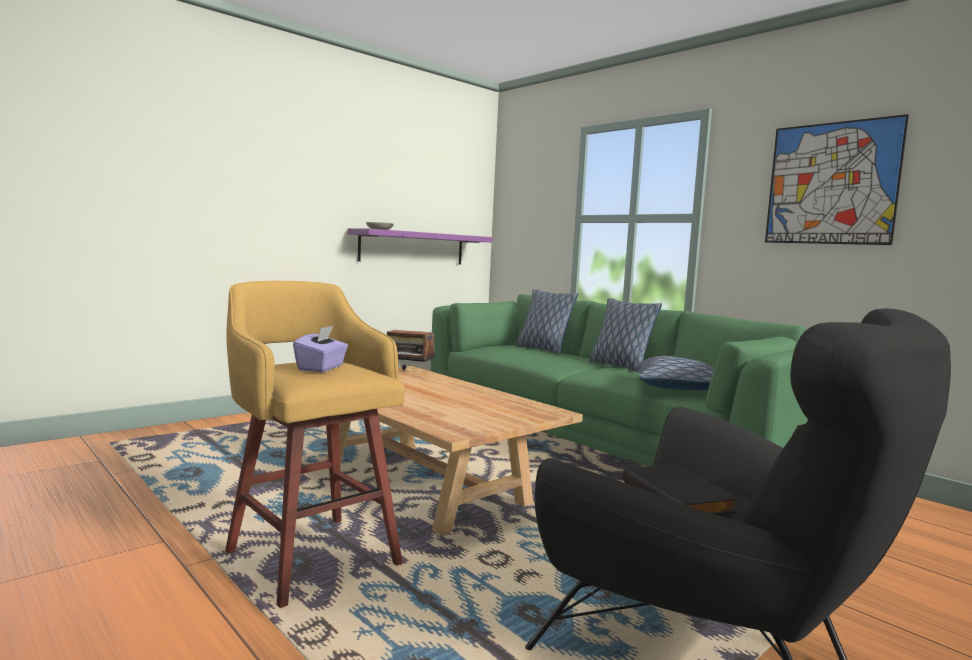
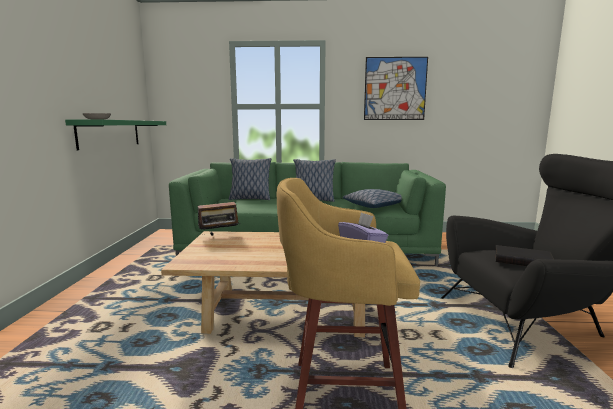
camera: 45 degrees left, 5 degrees up
purple shelf [348,228,492,264] -> green shelf [65,120,166,150]

